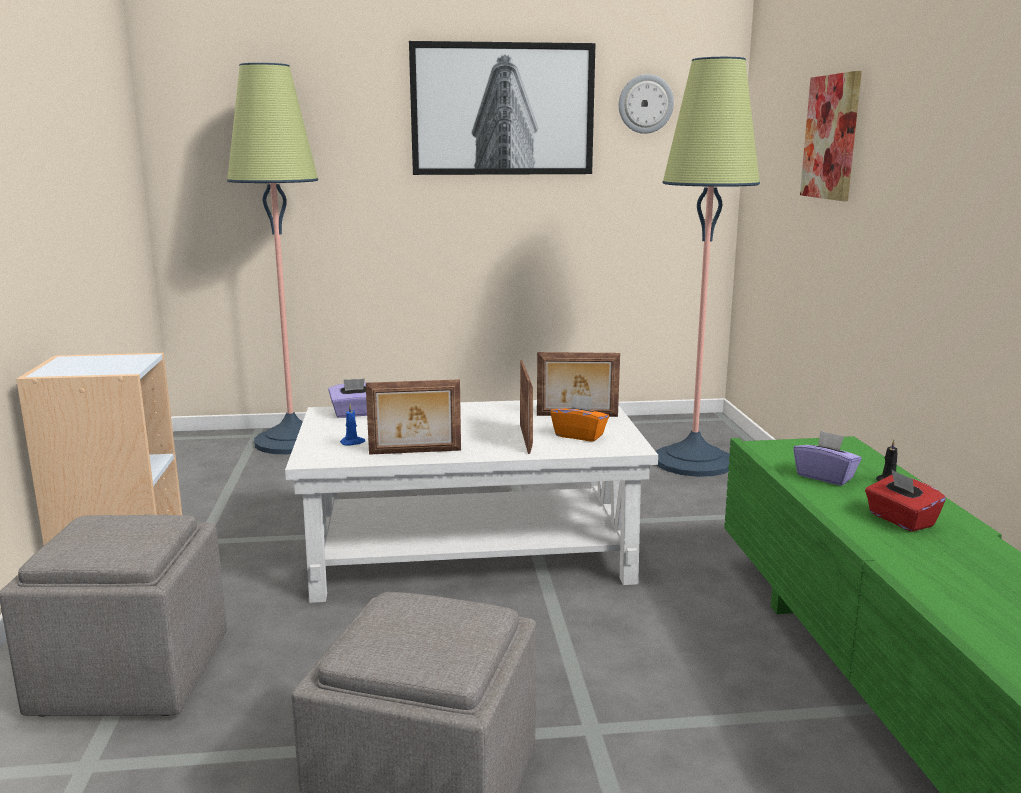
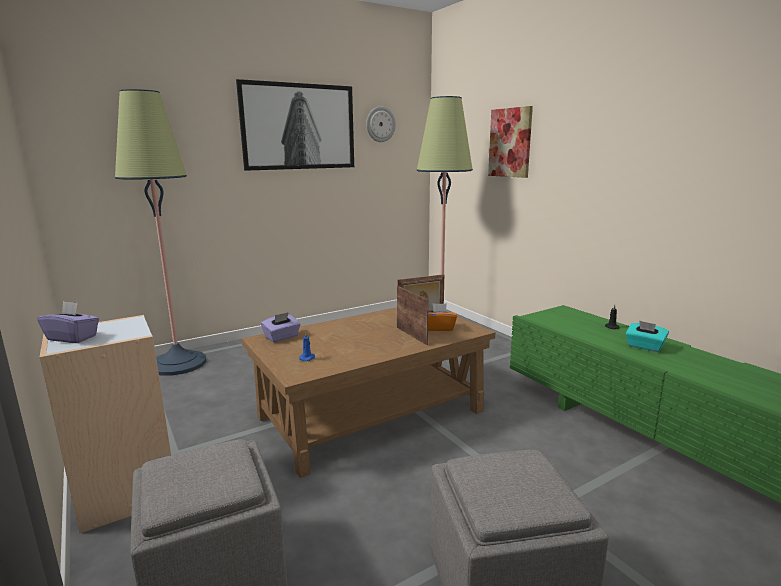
camera: 25 degrees left, 0 degrees up
white coffee table [285,400,658,603] -> brown coffee table [241,307,495,478]
picture frame [366,379,461,455] -> none
purple tissue box [793,431,862,486] -> purple tissue box moved to [37,301,99,343]
red tissue box [865,469,946,532] -> turquoise tissue box [625,320,669,352]

